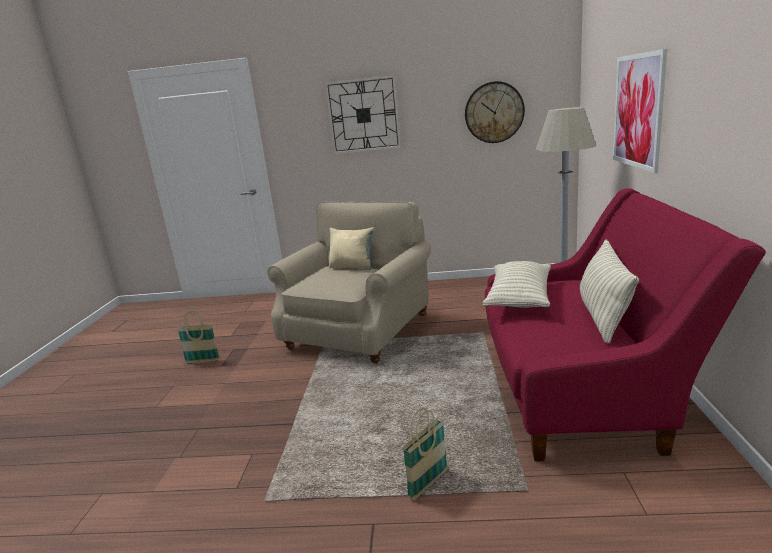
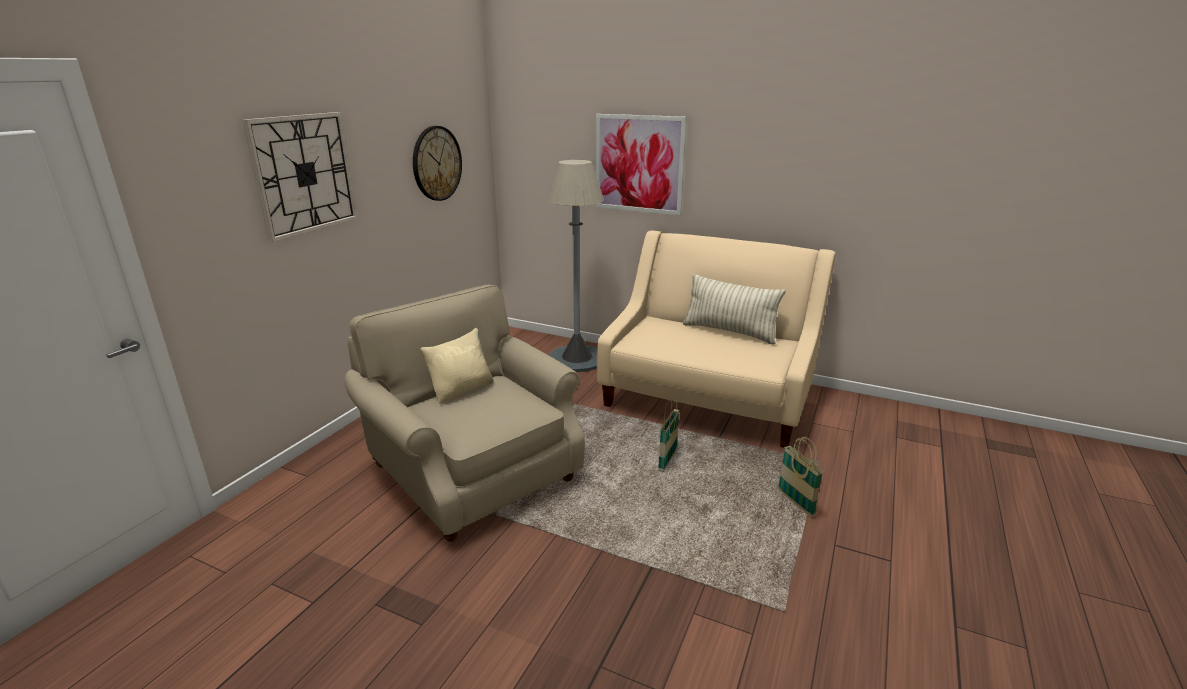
camera: 70 degrees left, 5 degrees up
basket [177,311,220,363] -> basket moved to [658,399,679,472]
pillow [483,261,551,308] -> none
red sofa [485,188,766,461] -> beige sofa [597,231,836,448]

